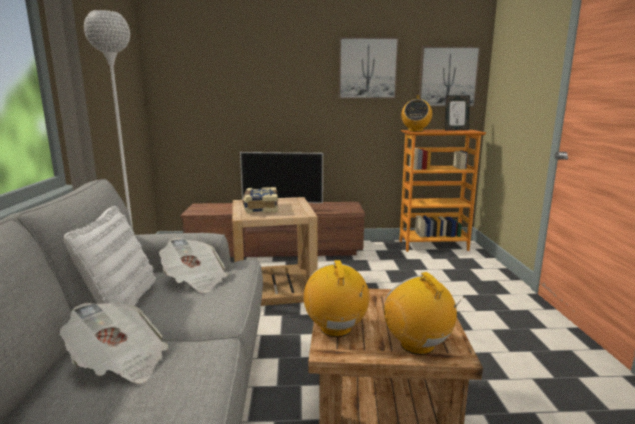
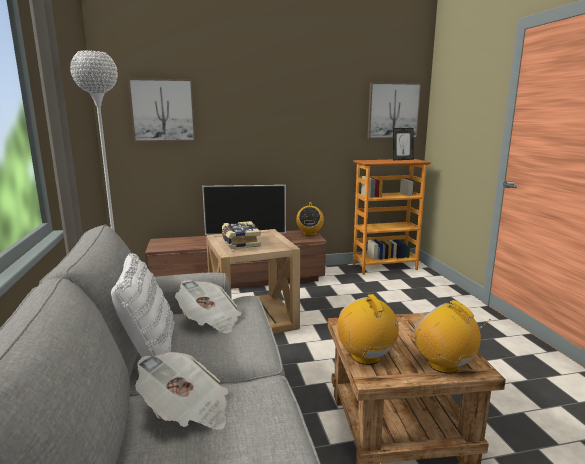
camera: 10 degrees left, 0 degrees up
picture [339,37,399,99] -> picture moved to [128,78,195,142]
radio [401,95,432,132] -> radio moved to [296,202,324,236]

